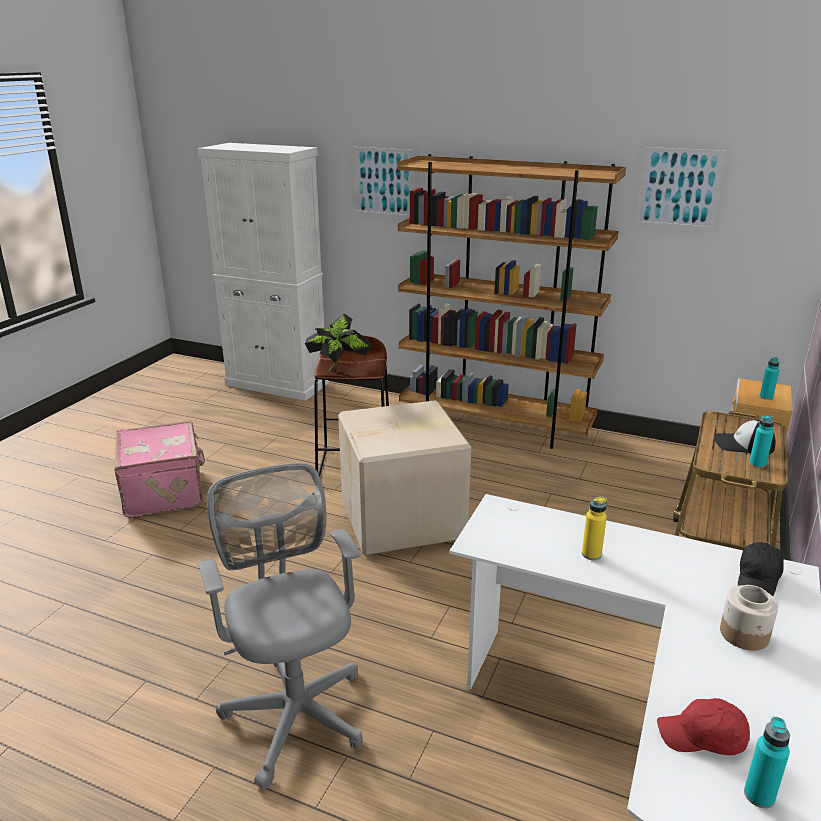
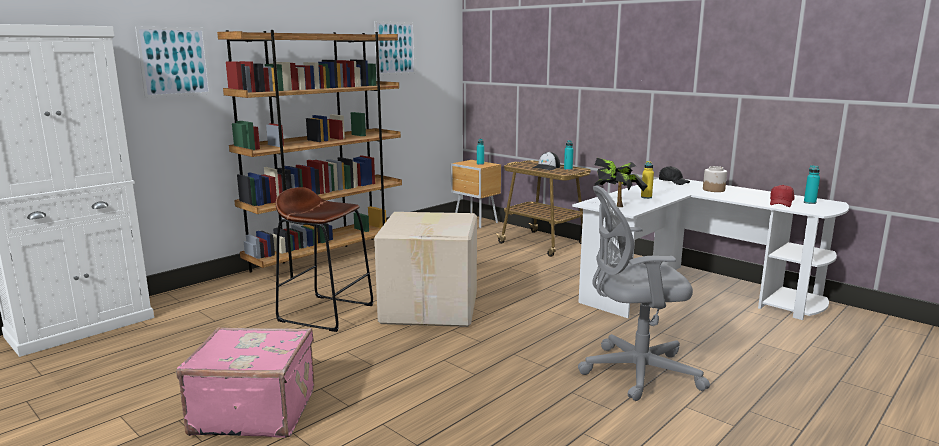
camera: 70 degrees left, 10 degrees down
potted plant [305,313,371,372] -> potted plant moved to [595,158,648,207]

